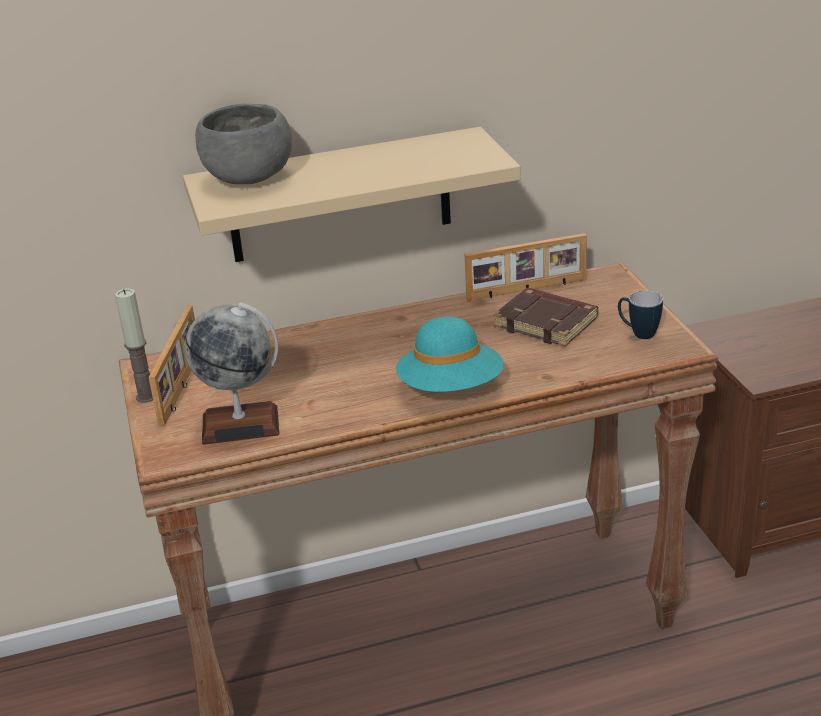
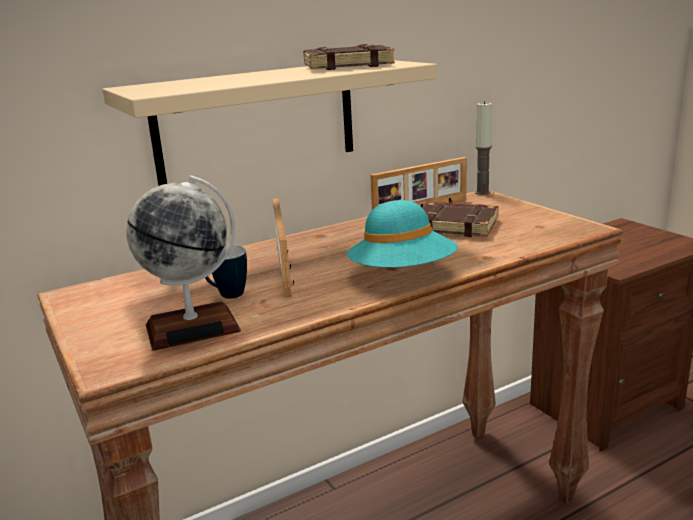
camera: 15 degrees left, 10 degrees down
candle [115,288,153,403] -> candle moved to [475,101,492,195]
picture frame [149,305,195,427] -> picture frame moved to [273,198,294,297]
grey bowl [195,104,292,184] -> none
mug [618,290,663,339] -> mug moved to [205,245,247,299]
none -> brown book [304,44,395,70]

